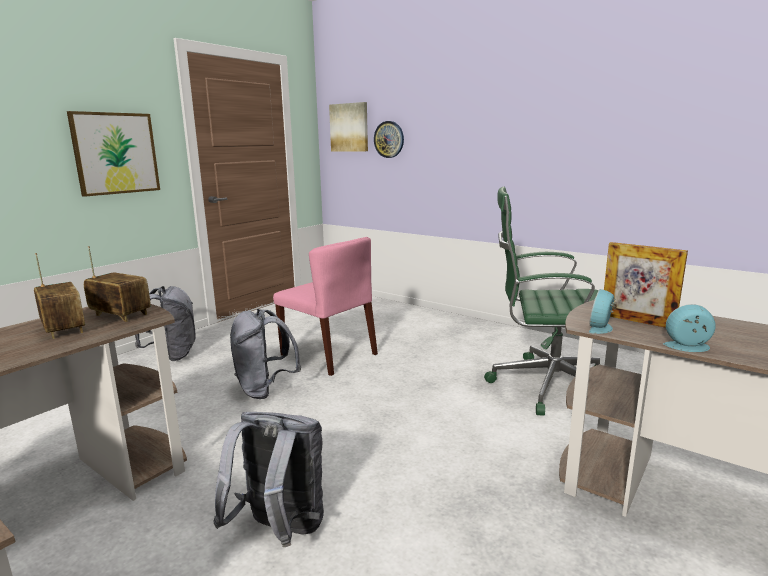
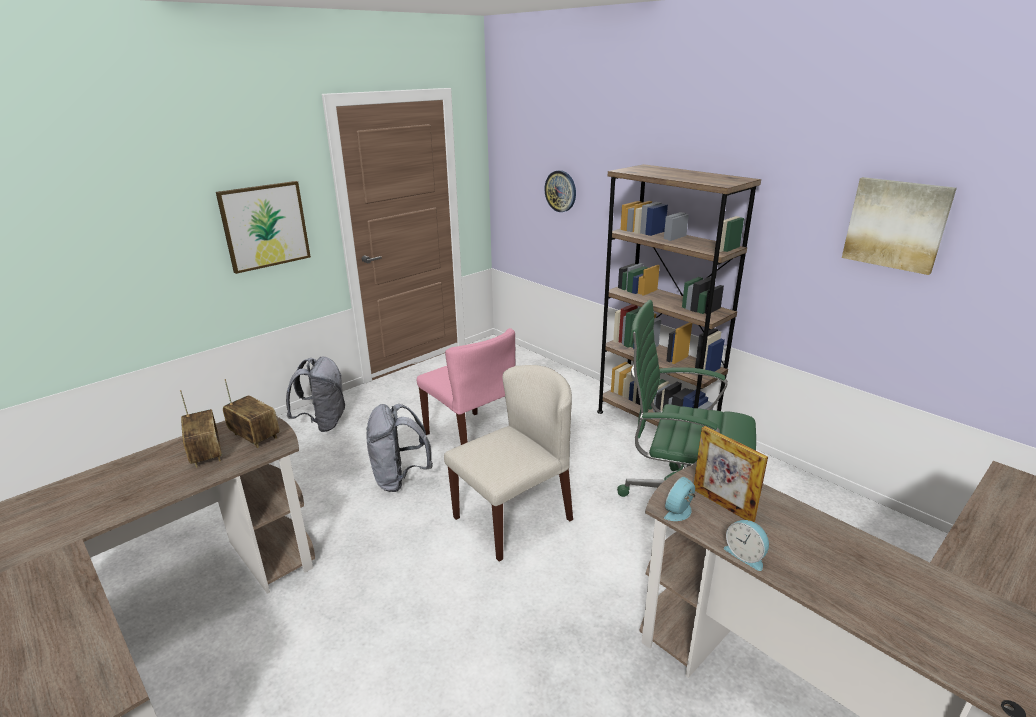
camera: 10 degrees right, 10 degrees up
grey backpack [213,412,324,547] -> none
picture [329,102,368,151] -> picture moved to [842,177,957,275]
alarm clock [663,304,716,352] -> alarm clock turned 150 degrees counterclockwise [724,520,769,571]
none -> beige chair [444,365,573,562]
none -> brown bookcase [597,164,761,426]

